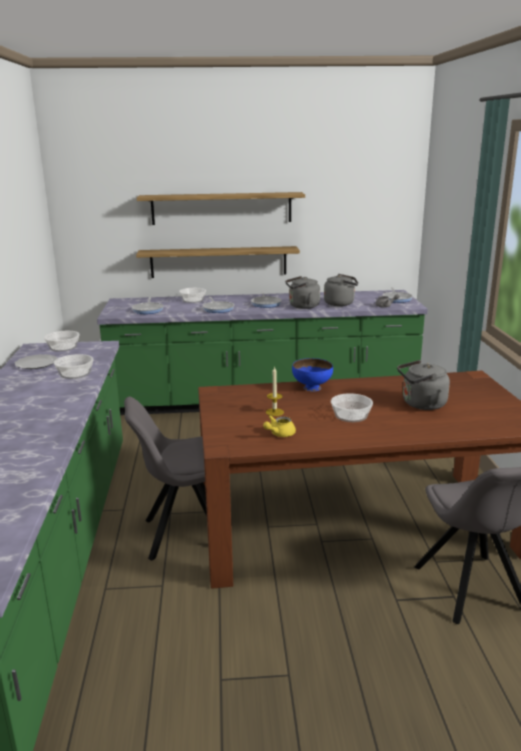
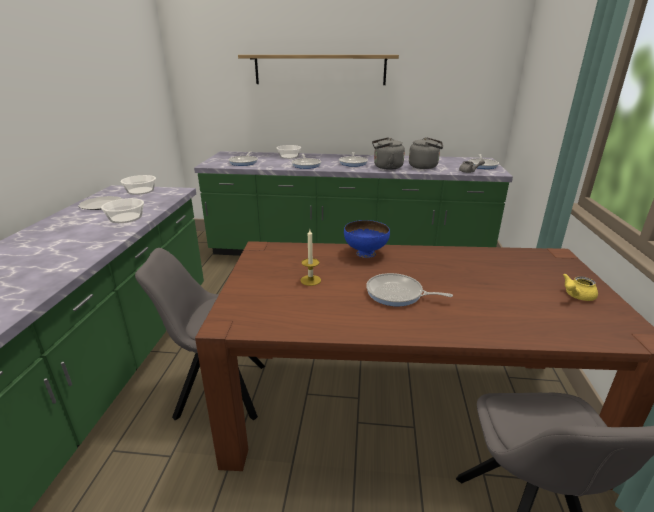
camera: 10 degrees right, 5 degrees up
shelf [136,246,300,278] -> none
yellow teapot [263,415,296,437] -> yellow teapot moved to [563,274,598,301]
bowl [331,393,373,422] -> frying pan [366,273,453,307]
grey kettle [397,360,450,410] -> none

